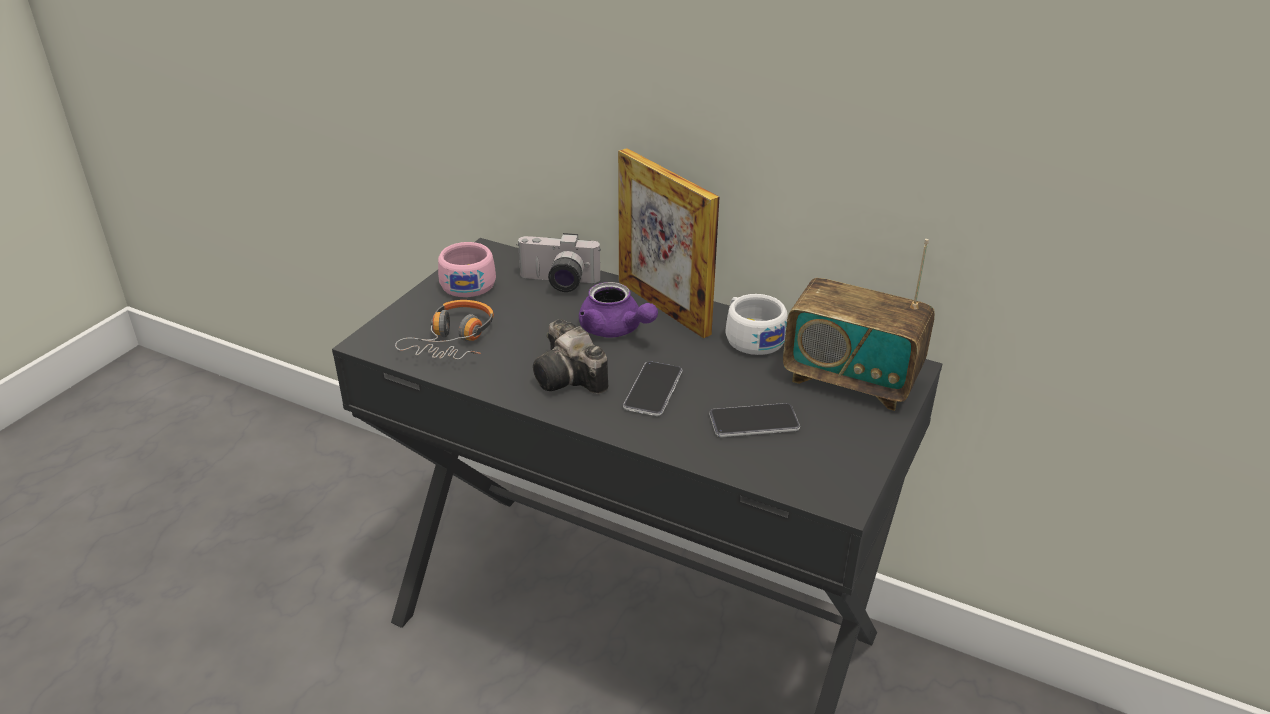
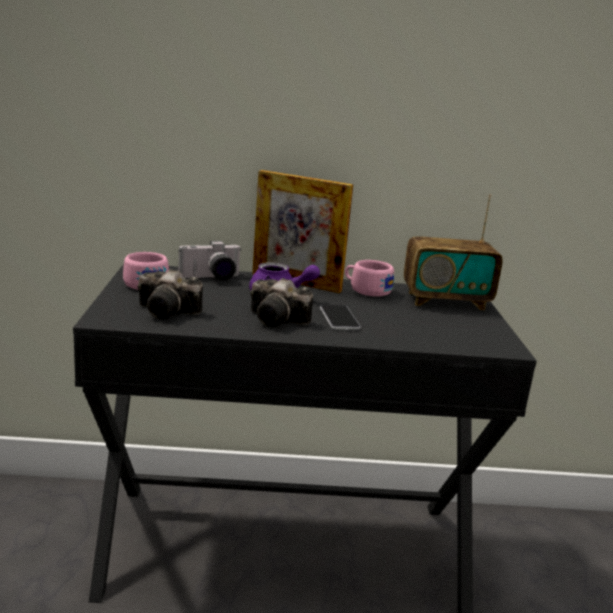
camera: 30 degrees left, 15 degrees down
headphones [395,300,494,359] -> camera [138,269,203,319]
phone [709,403,800,437] -> none
white cup [725,294,788,355] -> pink cup [345,260,394,297]

